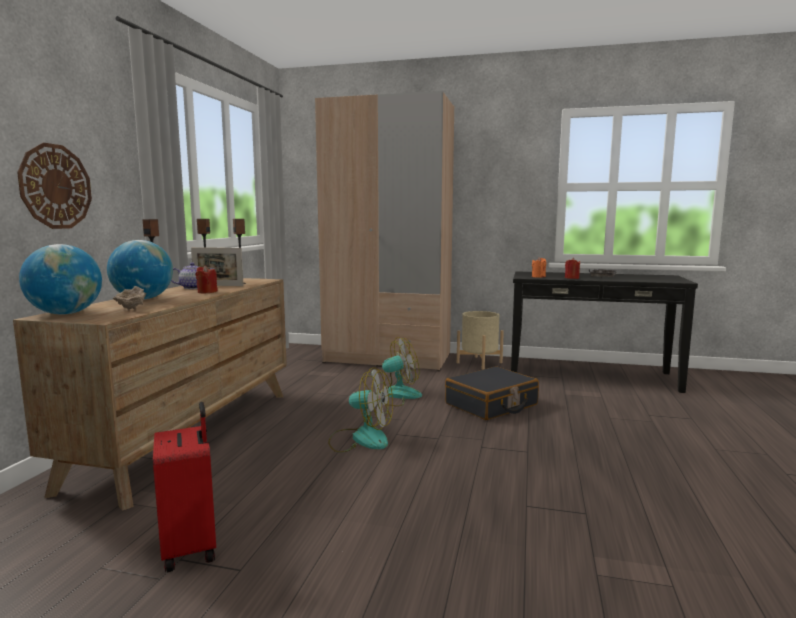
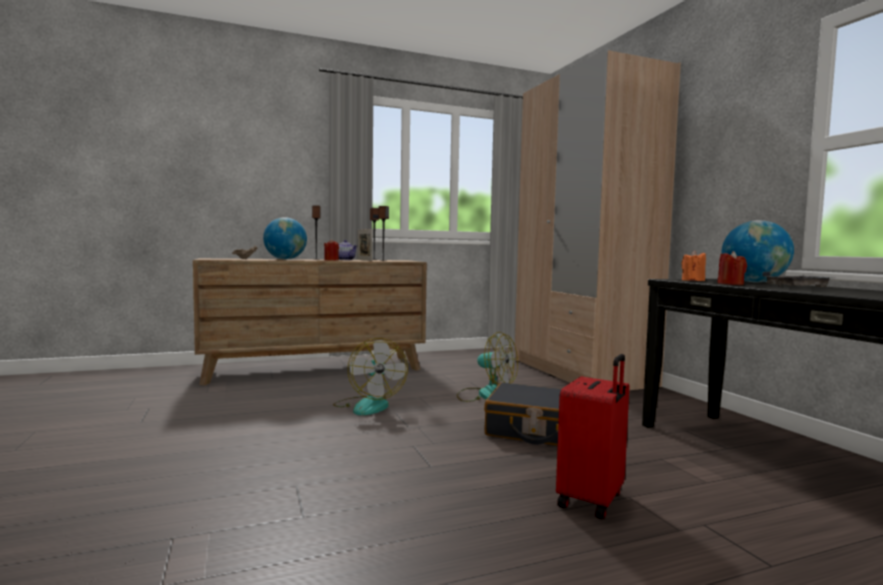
camera: 55 degrees right, 5 degrees down
wall clock [17,143,92,229] -> none
globe [19,244,102,315] -> globe moved to [722,220,794,282]
red suitcase [153,402,216,572] -> red suitcase moved to [556,354,629,519]
beige planter [457,311,504,369] -> none

